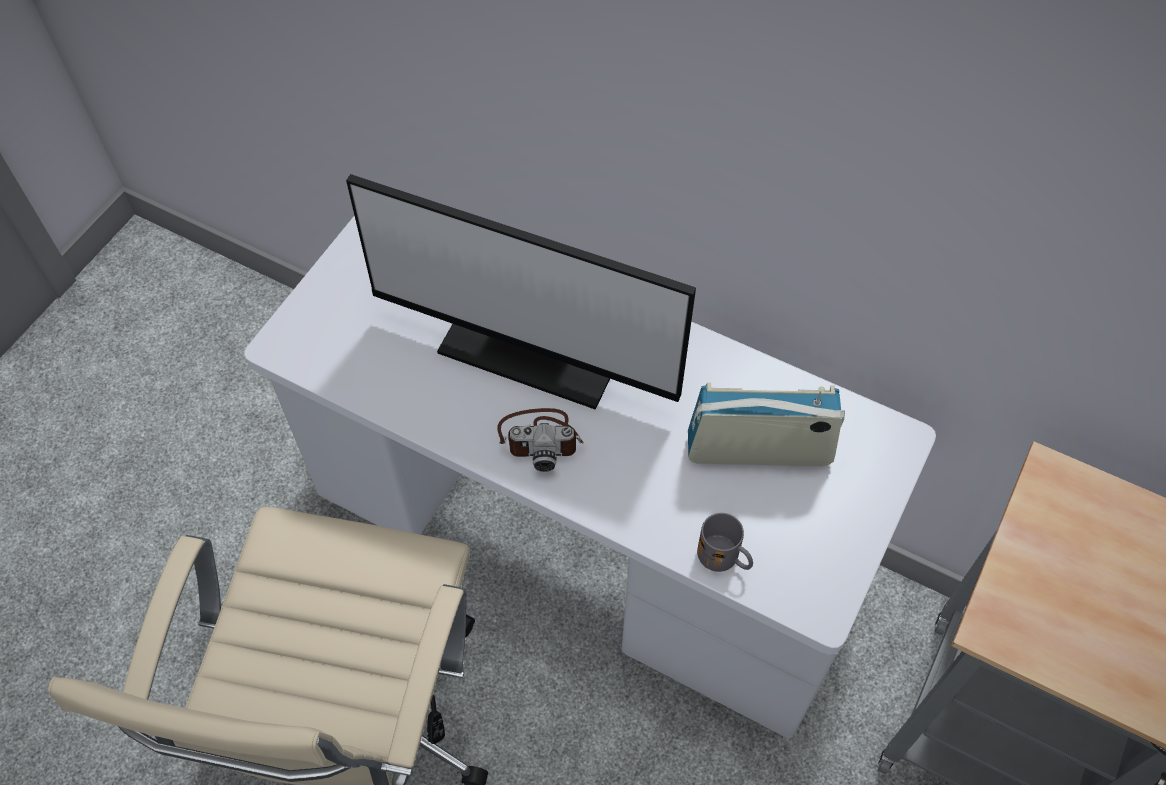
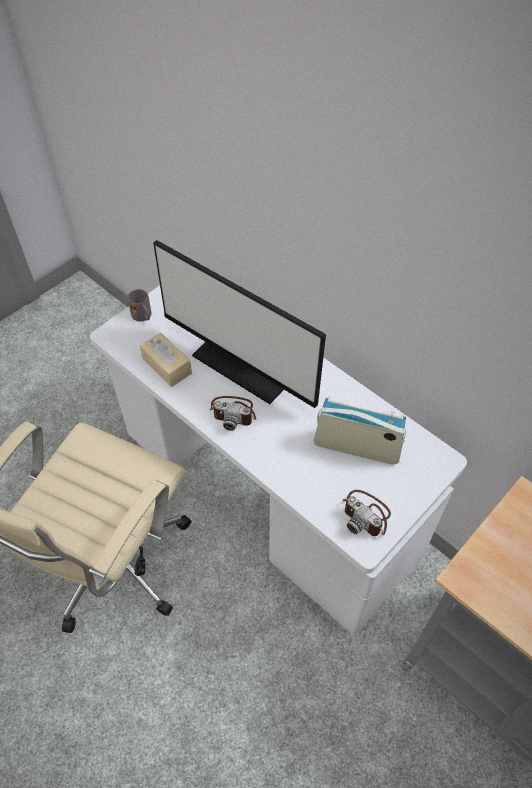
camera: 15 degrees right, 5 degrees down
grey mug [697,513,753,572] -> grey mug moved to [127,289,152,322]
none -> beige tissue box [140,332,192,387]
none -> camera [343,490,391,536]

